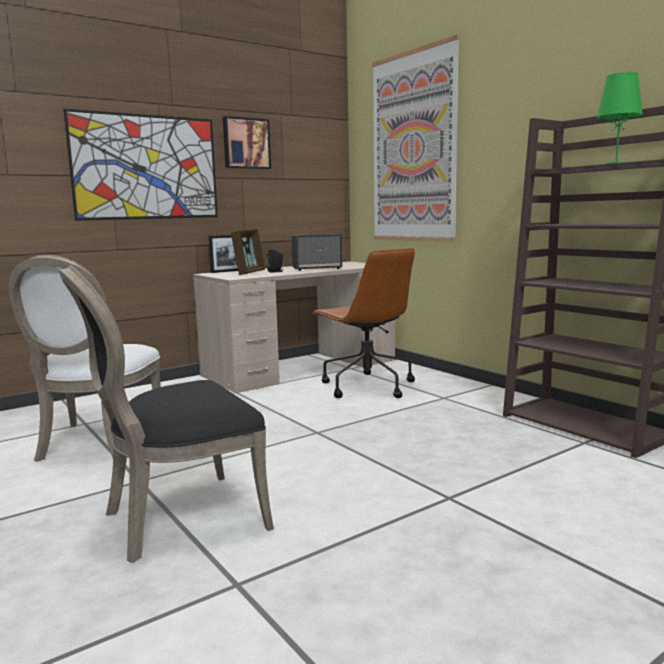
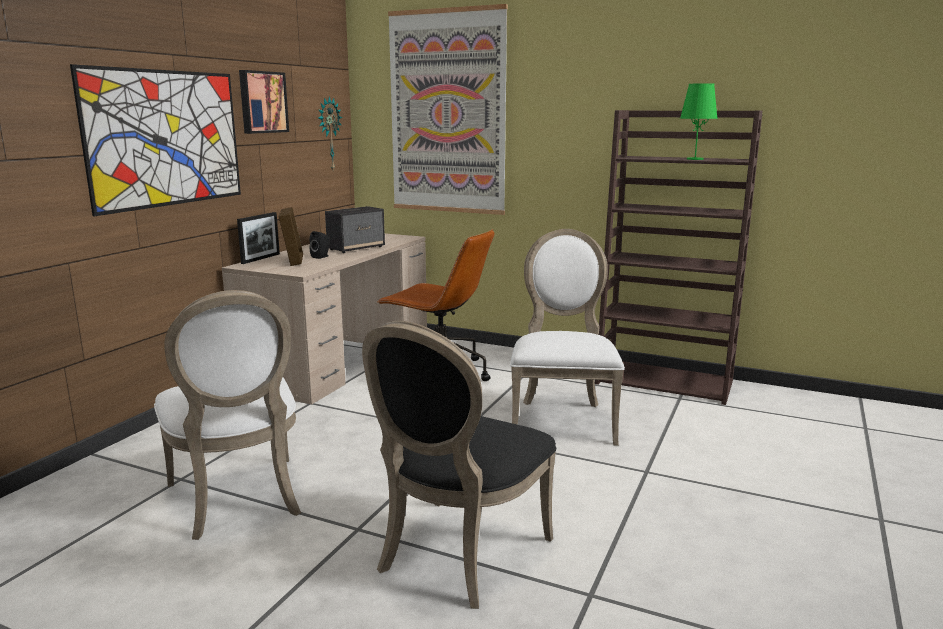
camera: 30 degrees left, 5 degrees up
none -> wall clock [318,96,342,170]
none -> white chair [510,229,625,446]

